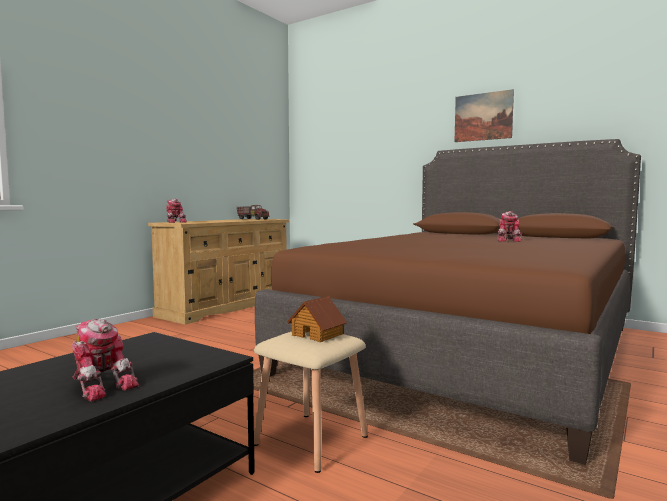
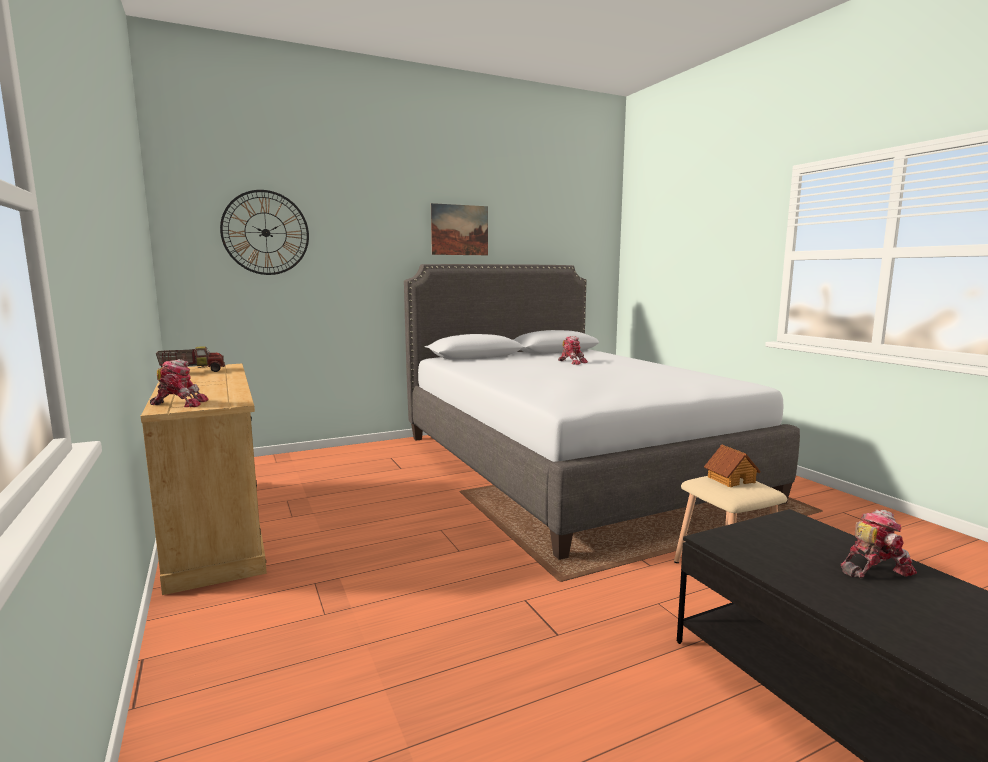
camera: 60 degrees left, 5 degrees up
brown bed [255,139,641,465] -> grey bed [404,264,800,560]
none -> wall clock [220,190,309,275]

